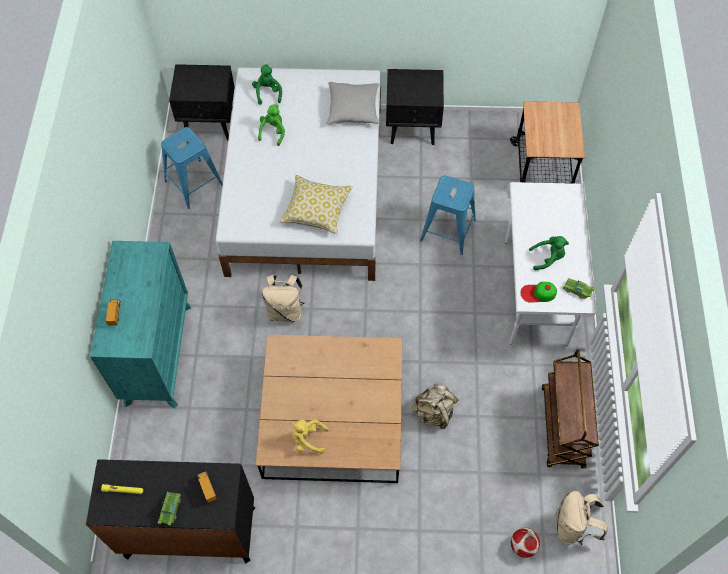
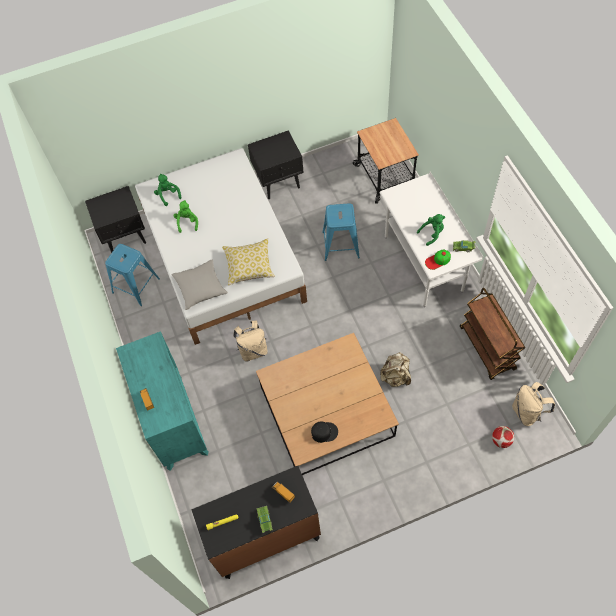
camera: 20 degrees left, 0 degrees up
yellow plush toy [292,419,329,454] -> black cap [311,421,338,443]
grey pillow [327,82,380,124] -> grey pillow moved to [171,259,228,310]

